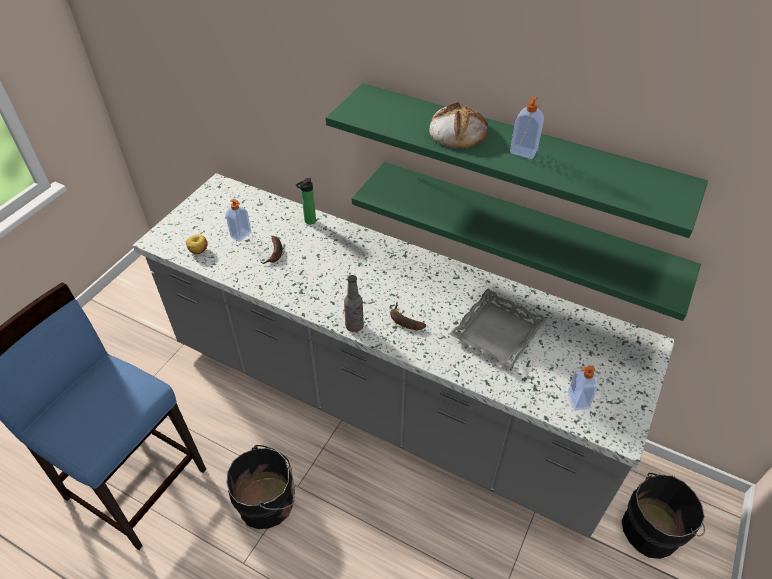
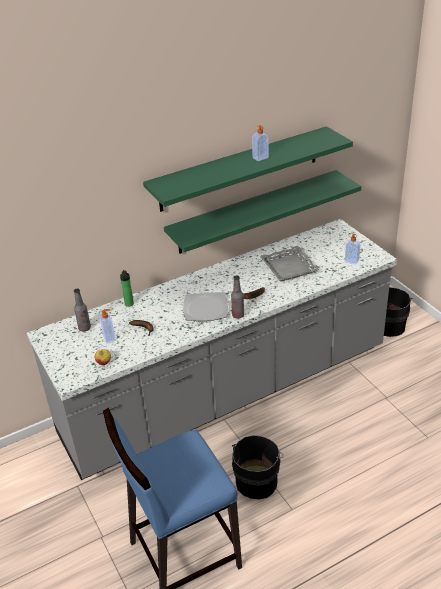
camera: 55 degrees left, 10 degrees down
bread [429,102,488,148] -> none
none -> bottle [74,289,91,332]
none -> plate [183,292,228,321]

